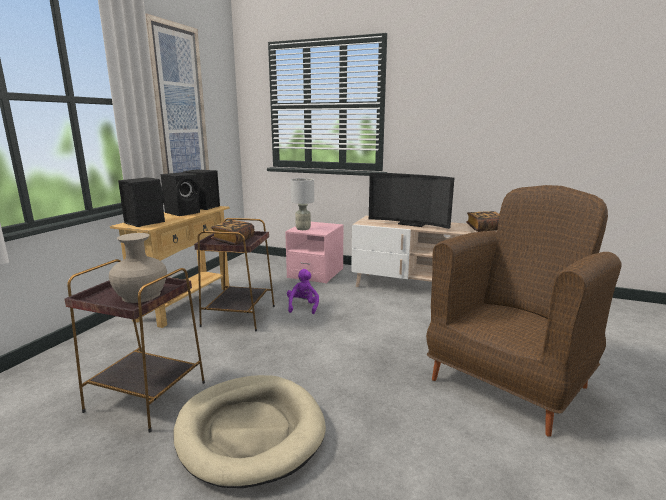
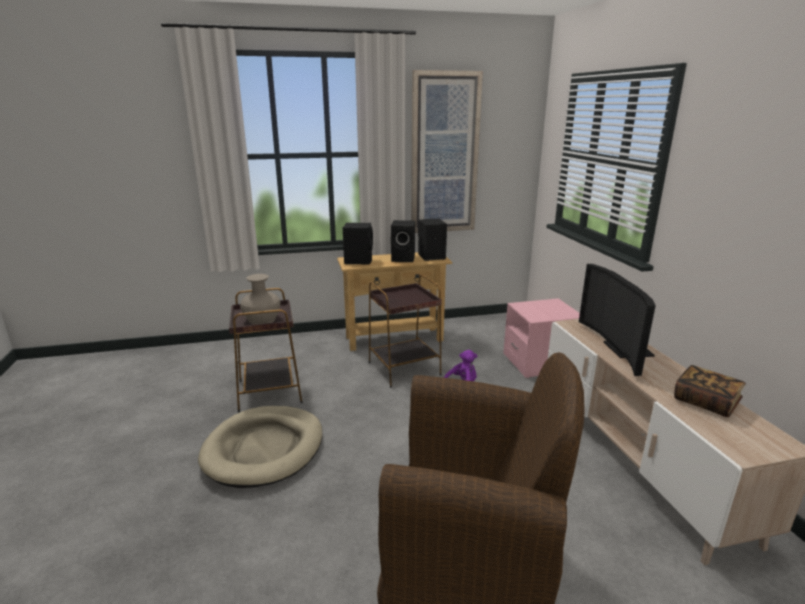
camera: 55 degrees right, 5 degrees up
book [211,220,254,245] -> none
grey table lamp [290,178,314,230] -> none

